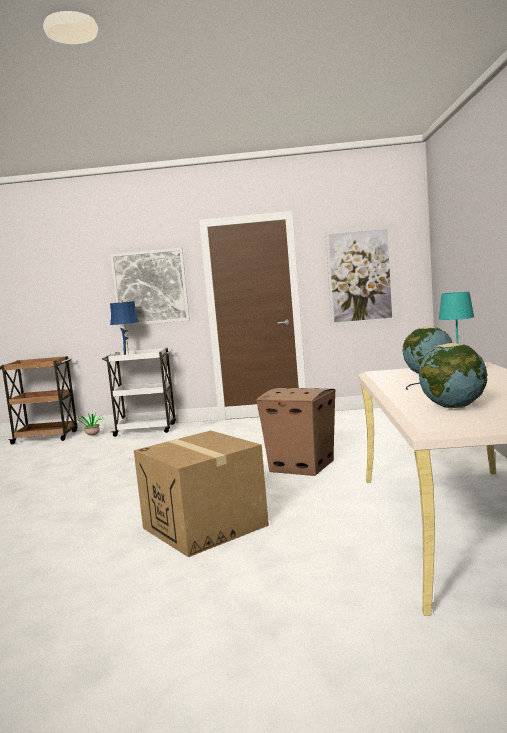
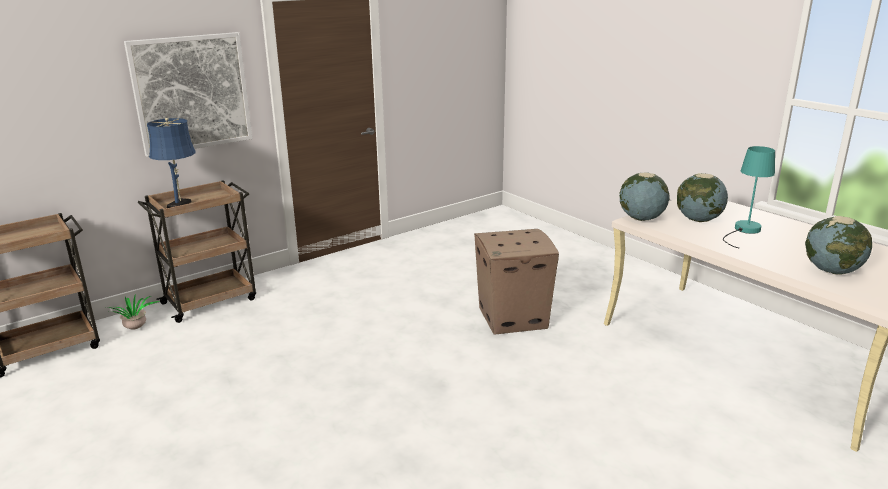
camera: 40 degrees left, 15 degrees up
white cart [102,348,176,437] -> brown cart [138,180,256,323]
cardboard box [134,431,269,557] -> none
picture [325,226,395,325] -> none
none -> globe [619,172,670,221]

